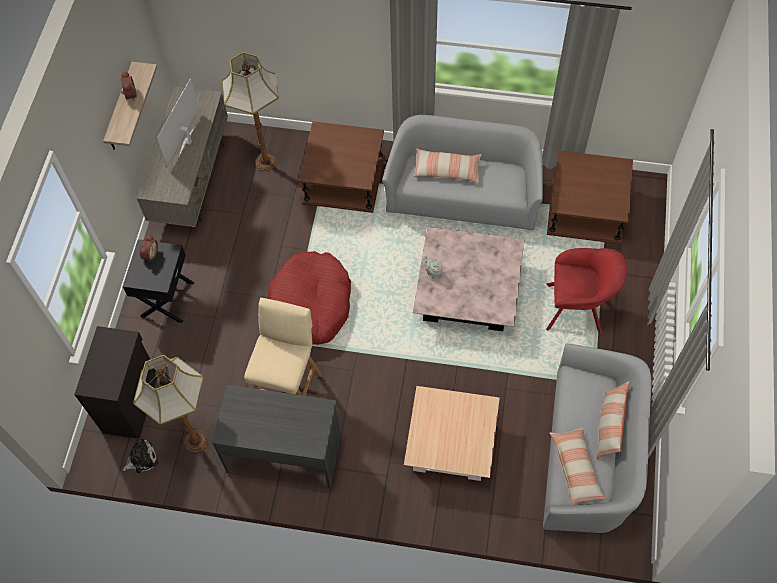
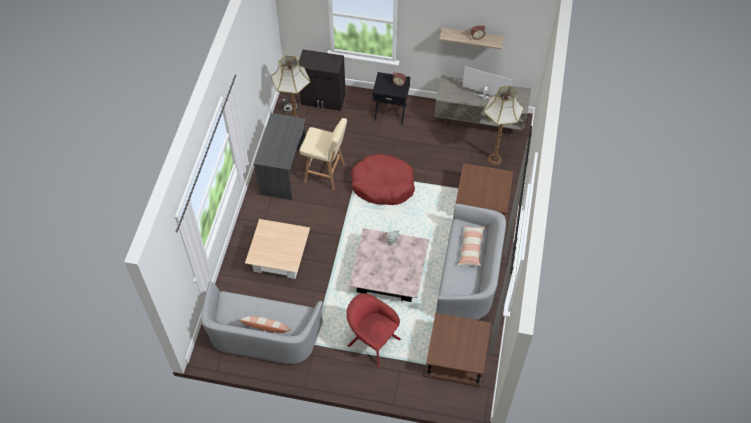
camera: 90 degrees right, 5 degrees down
red armchair [546,248,627,334] -> red armchair turned 120 degrees clockwise [346,293,401,368]
pillow [549,428,606,505] -> none

